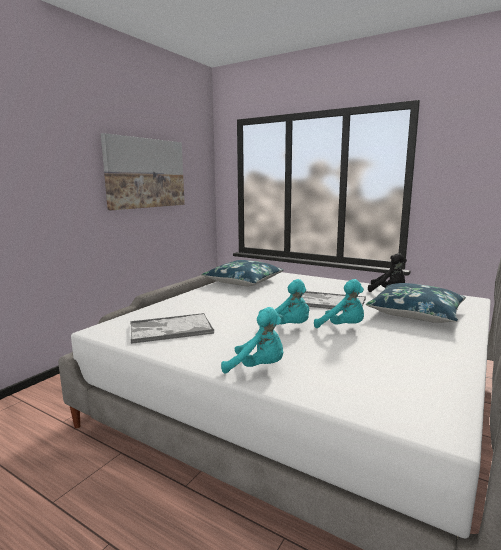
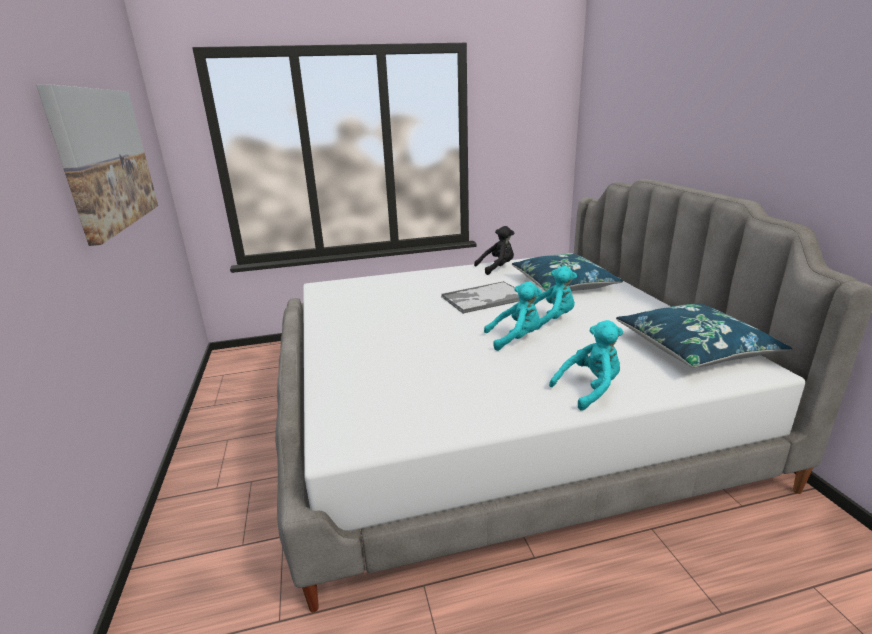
camera: 45 degrees left, 10 degrees up
tray [130,313,214,344] -> none
blue pillow [202,260,284,286] -> blue pillow moved to [616,304,792,368]

